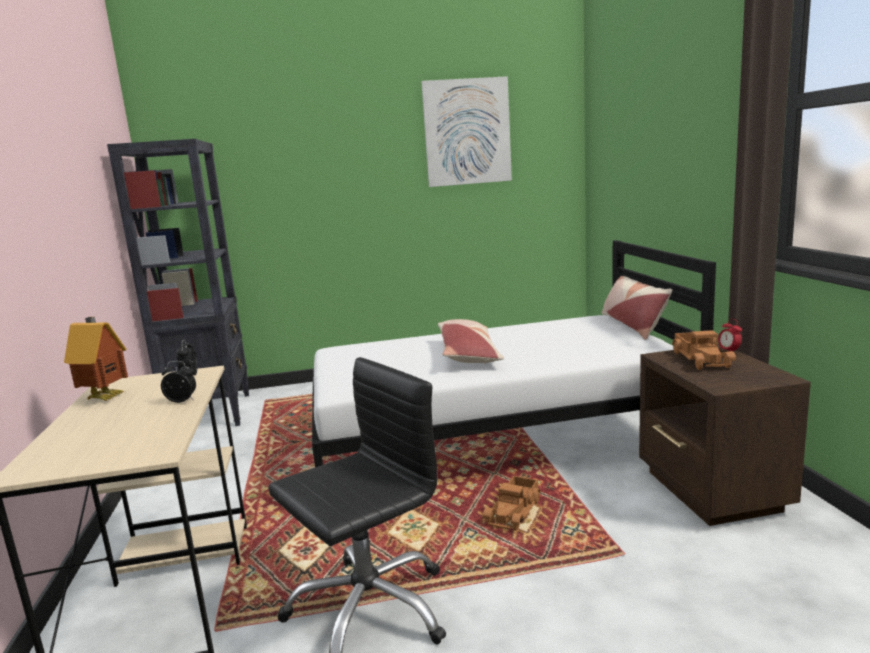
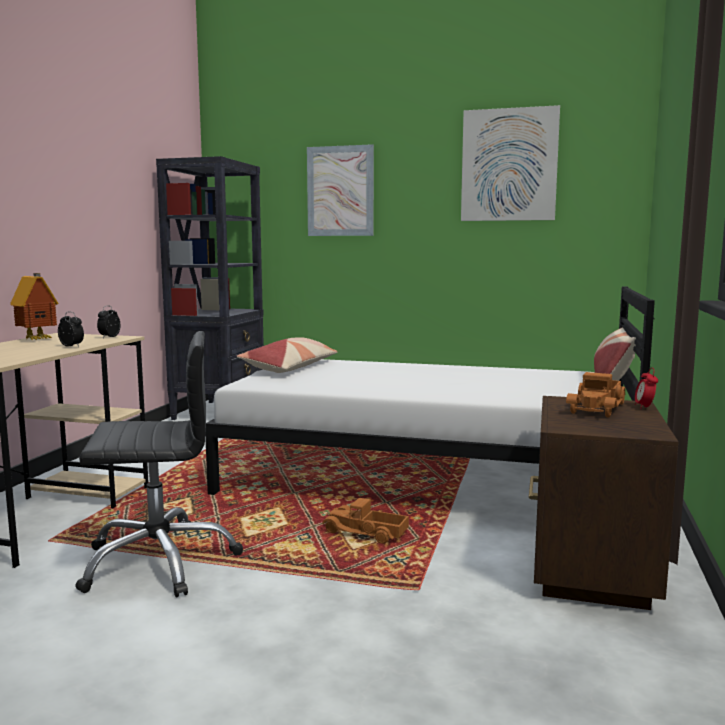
camera: 25 degrees right, 5 degrees down
pillow [438,319,504,364] -> pillow moved to [236,337,338,373]
toy truck [482,476,541,531] -> toy truck turned 60 degrees clockwise [322,498,409,544]
none -> picture [307,144,374,236]

